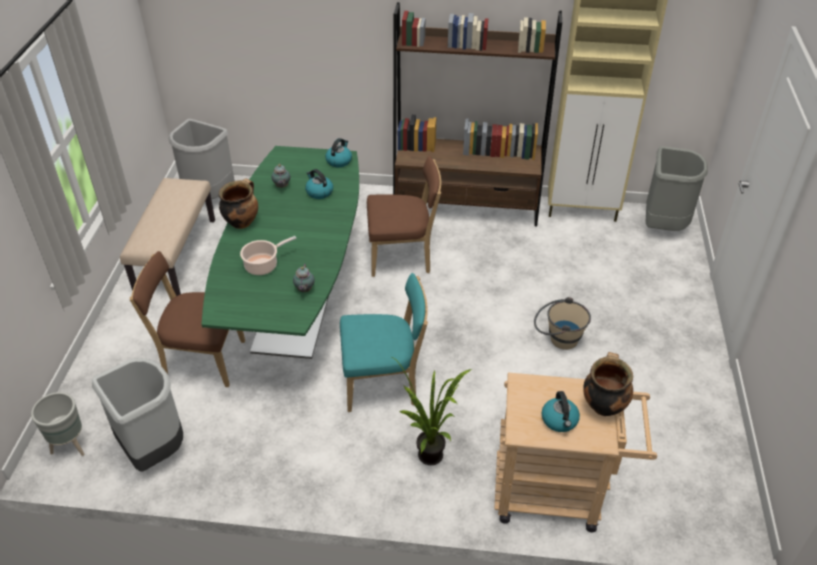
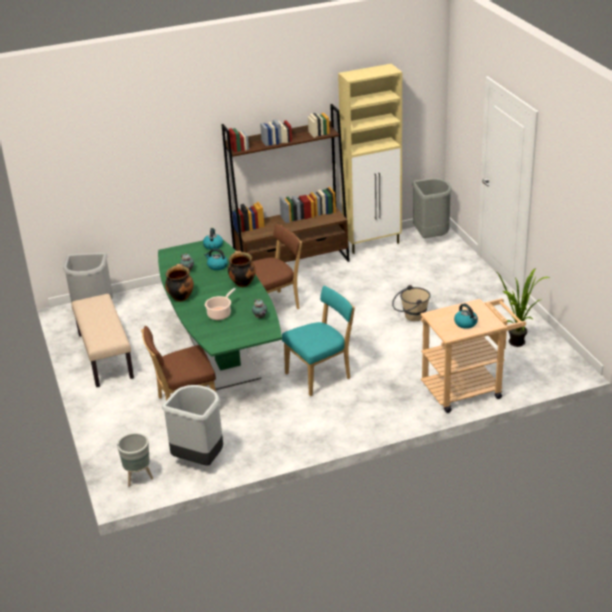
camera: 25 degrees left, 10 degrees down
potted plant [392,357,472,465] -> potted plant moved to [498,268,550,347]
cooking pot [583,352,633,416] -> cooking pot moved to [228,251,256,287]

